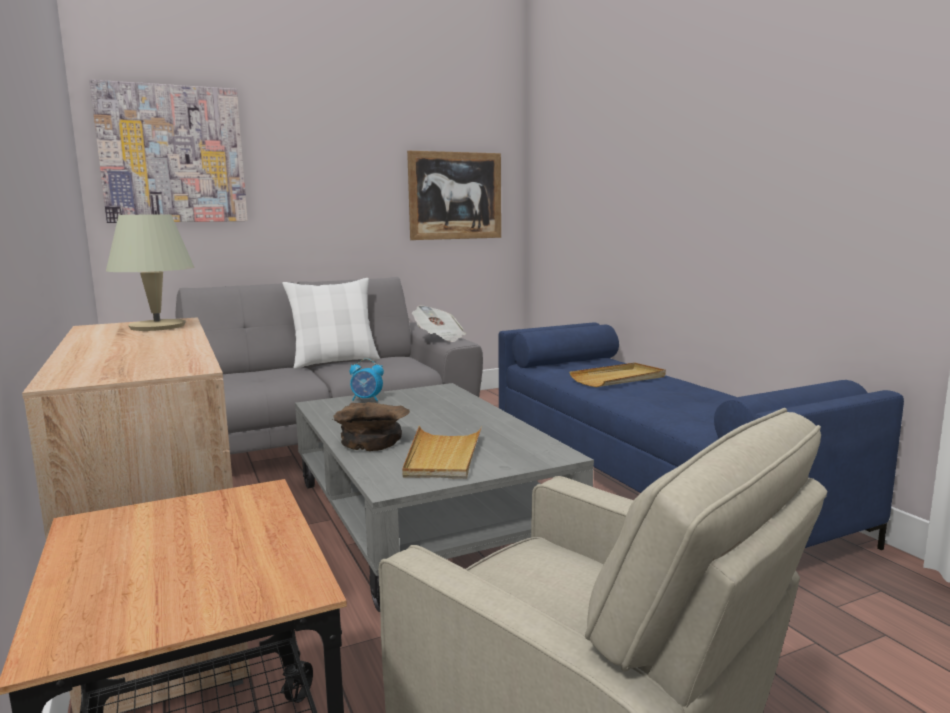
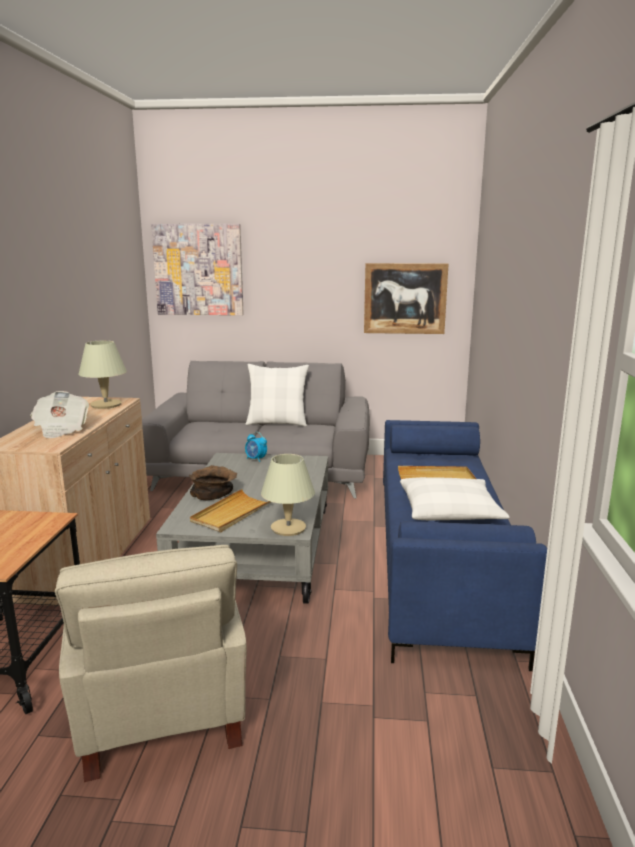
camera: 30 degrees right, 5 degrees up
newspaper [412,305,466,342] -> newspaper moved to [30,391,89,438]
none -> beige table lamp [261,454,315,536]
none -> white pillow [400,477,510,520]

